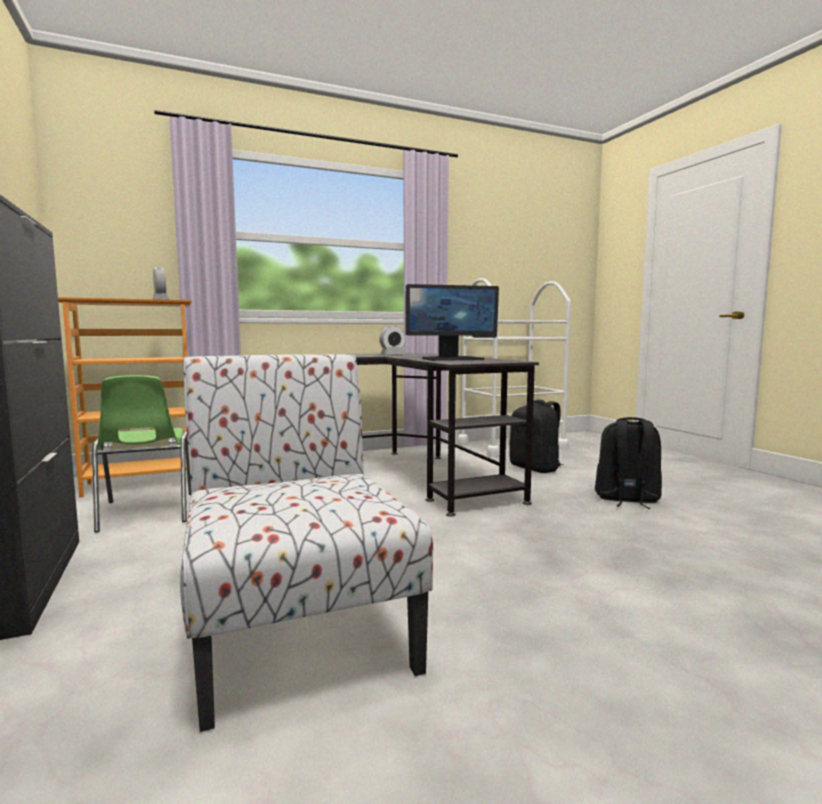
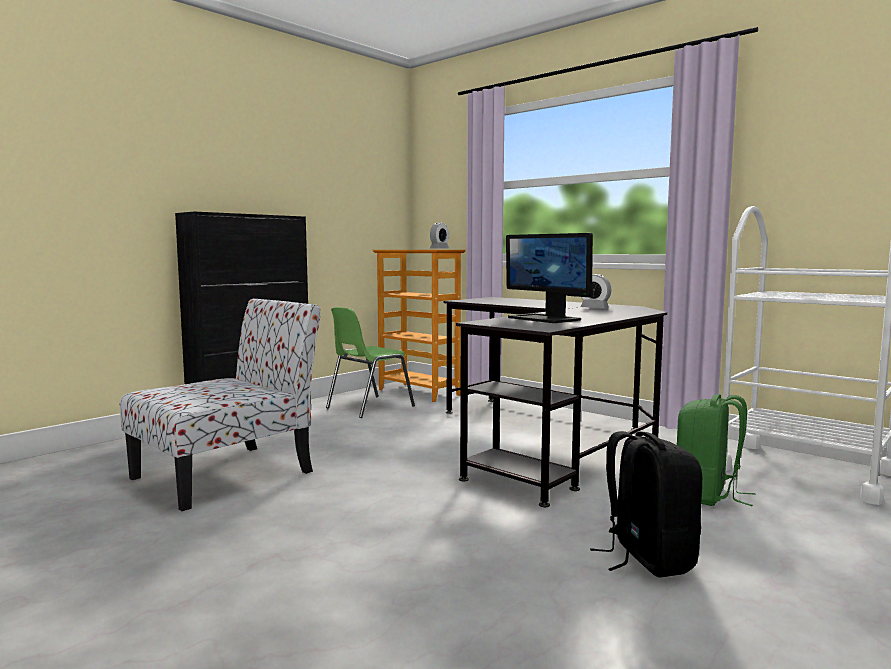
camera: 65 degrees right, 0 degrees up
black backpack [509,399,563,473] -> green backpack [677,394,756,506]

